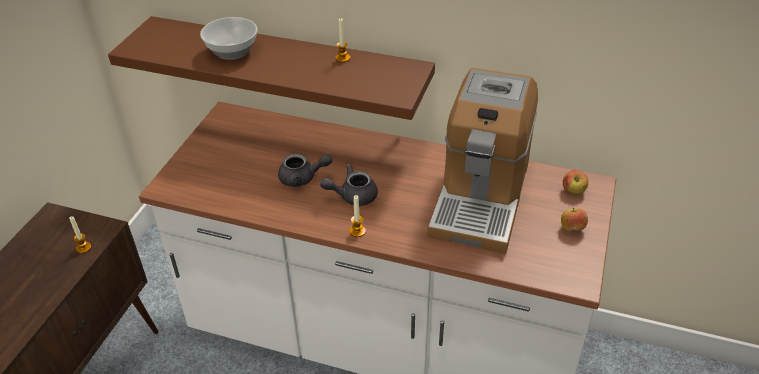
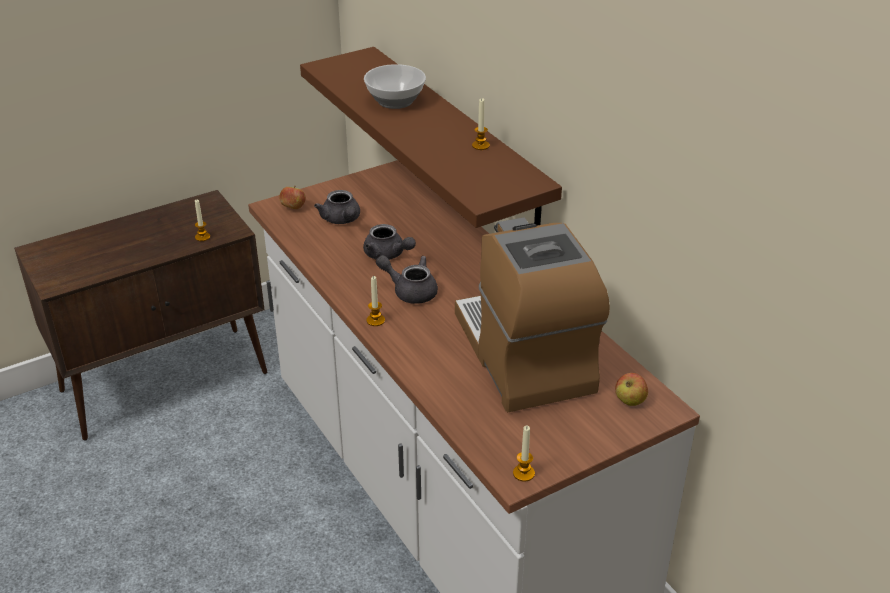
camera: 40 degrees right, 5 degrees down
coffee machine [427,68,538,254] -> coffee machine turned 105 degrees clockwise [455,218,610,412]
apple [561,208,588,231] -> apple moved to [279,185,306,209]
none -> grey teapot [314,190,360,224]
none -> candle [513,425,535,482]

